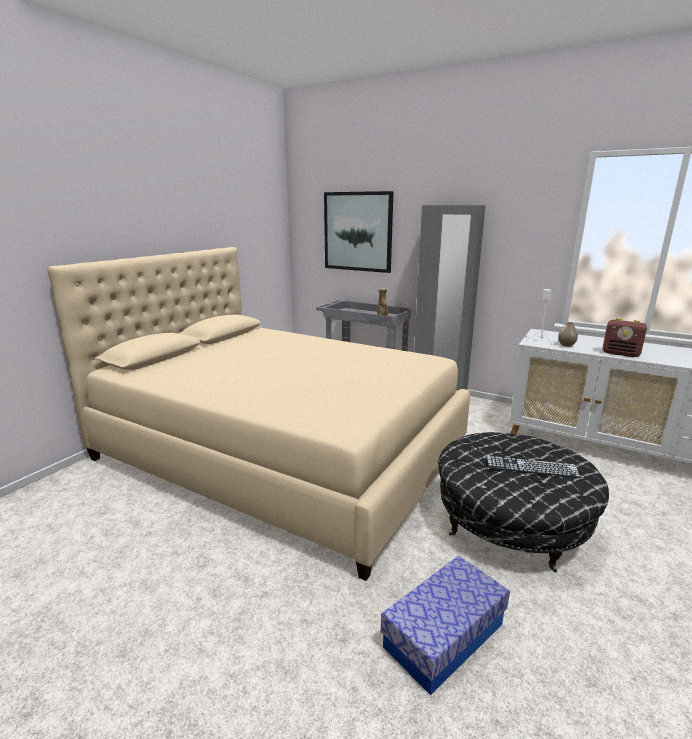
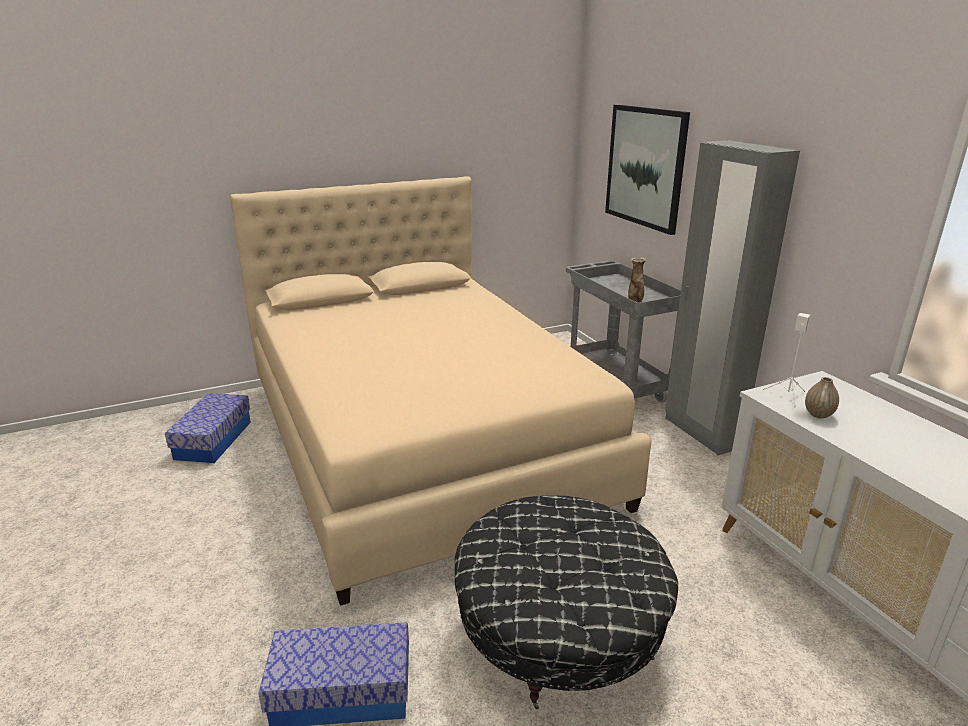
camera: 35 degrees right, 5 degrees up
keyboard [487,456,581,478] -> none
radio [602,318,647,357] -> none
none -> storage box [165,393,251,463]

